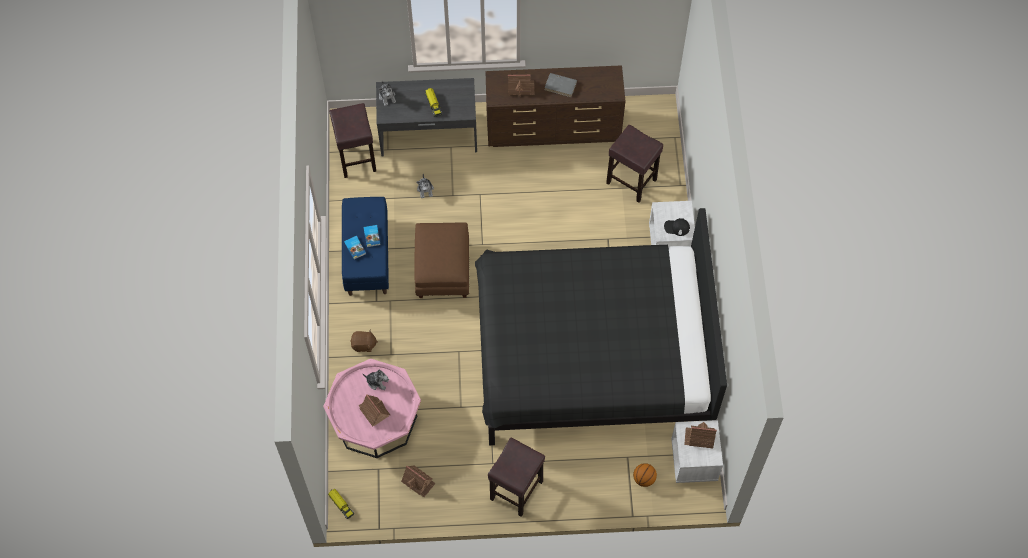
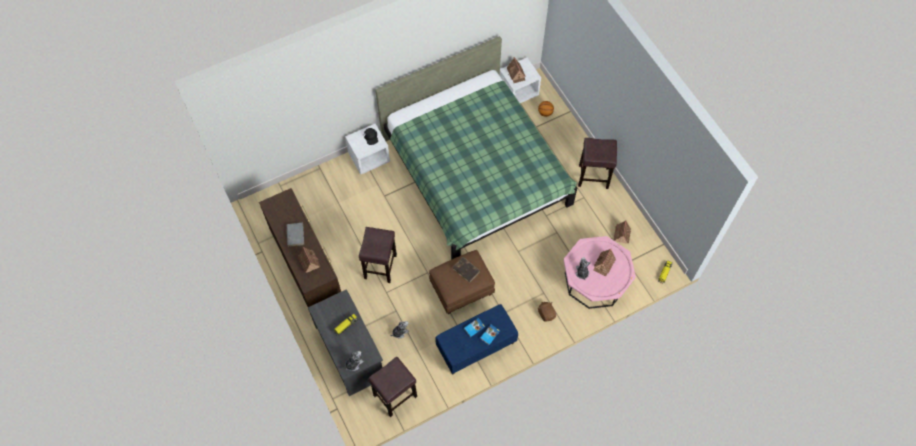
camera: 115 degrees left, 0 degrees up
black bed [475,208,727,445] -> green bed [375,36,577,259]
brown stool [606,125,663,203] -> brown stool moved to [359,227,397,283]
none -> brown book [453,257,480,283]

